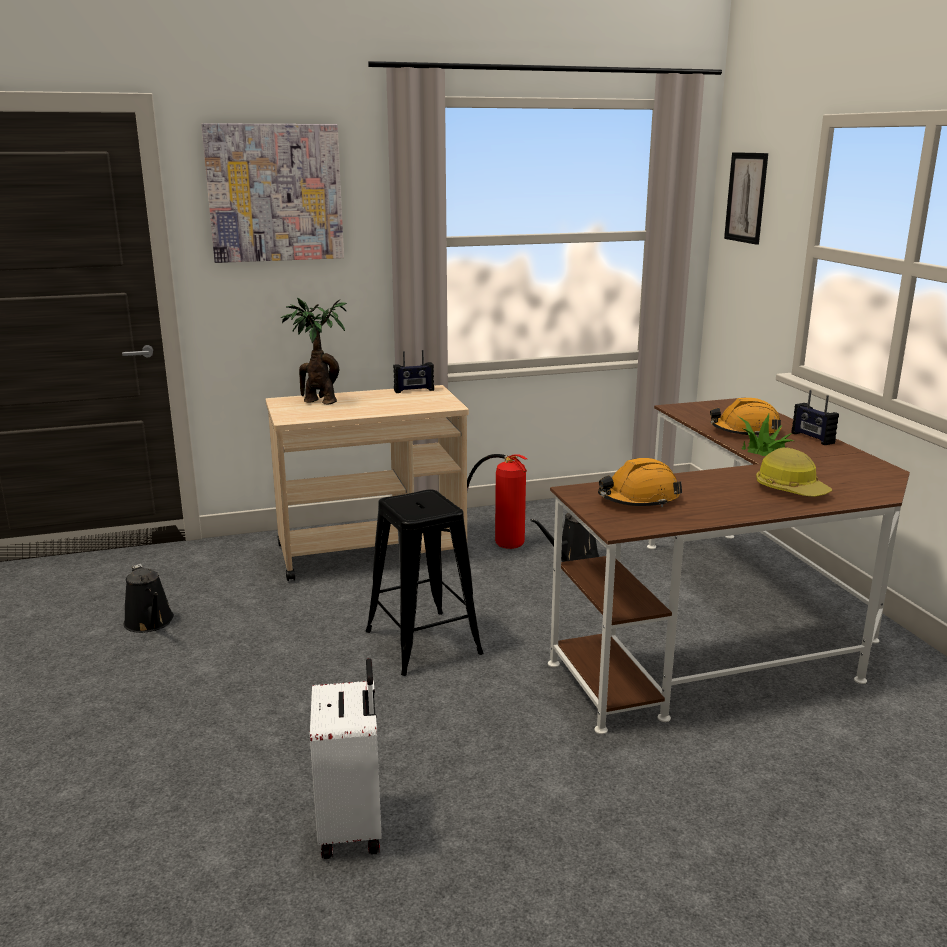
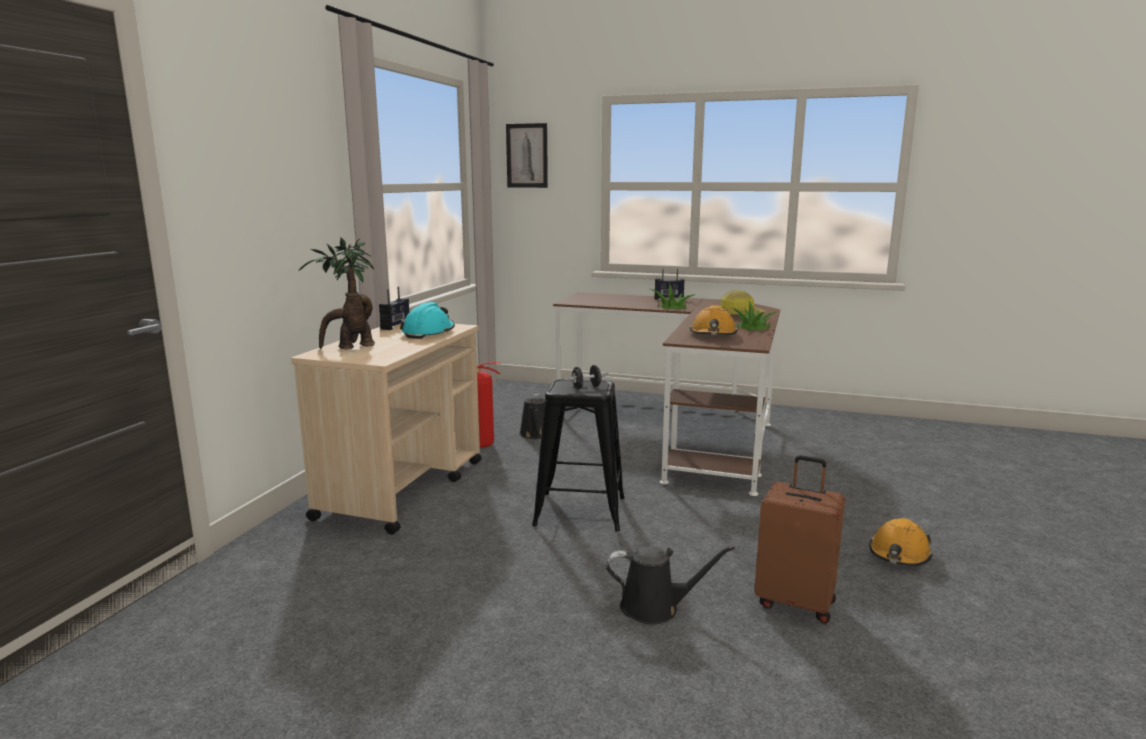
camera: 55 degrees left, 5 degrees down
black watering can [124,564,174,633] -> black watering can moved to [606,546,735,625]
picture [201,123,344,263] -> none
white suitcase [310,658,382,859] -> brown suitcase [754,455,845,624]
orange hard hat [710,398,781,437] -> orange hard hat moved to [869,518,932,566]
none -> turquoise hard hat [400,302,455,339]
none -> black dumbbell [563,365,609,389]
none -> potted plant [732,299,776,331]

